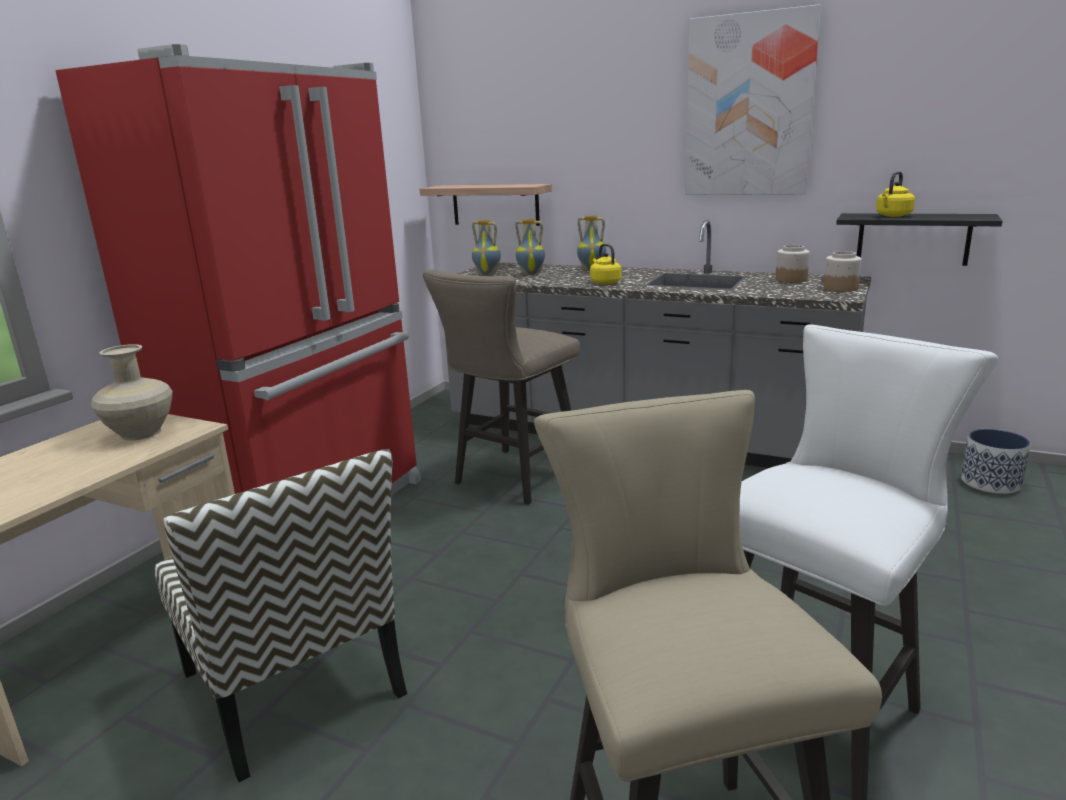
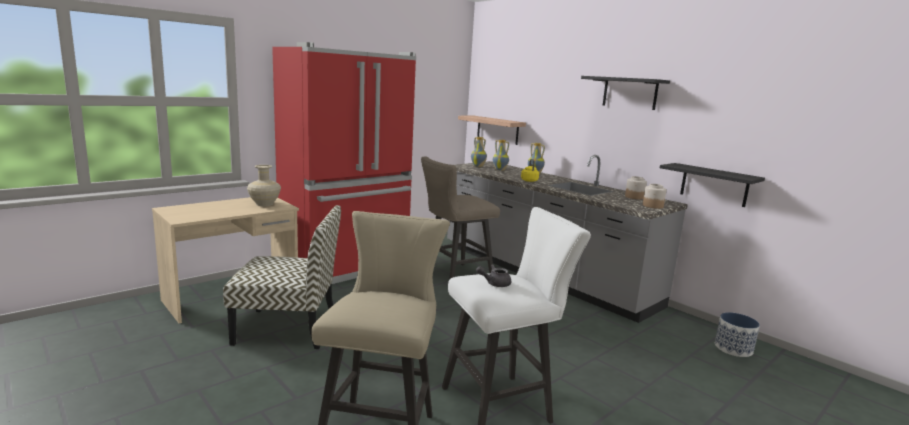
camera: 20 degrees right, 5 degrees down
chair [154,449,407,782] -> chair turned 75 degrees counterclockwise [223,205,341,349]
picture [685,4,821,195] -> black shelf [581,76,670,110]
yellow kettle [876,171,915,217] -> none
none -> grey teapot [476,264,511,287]

